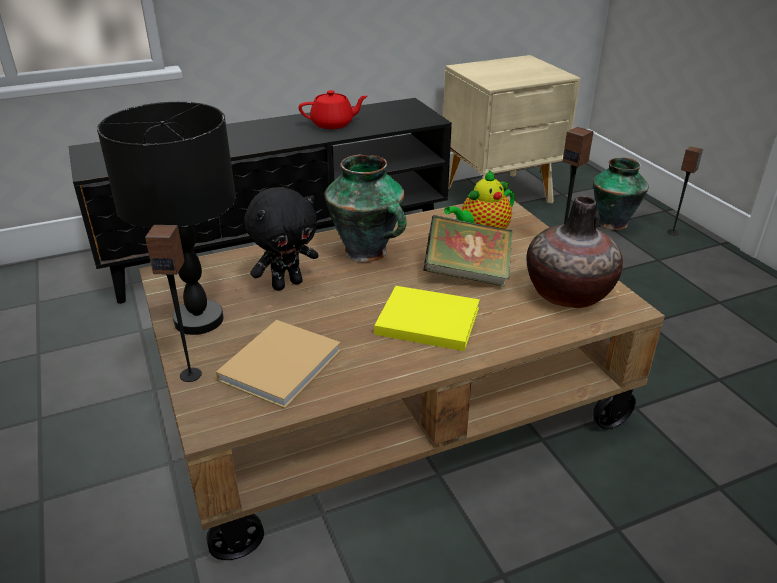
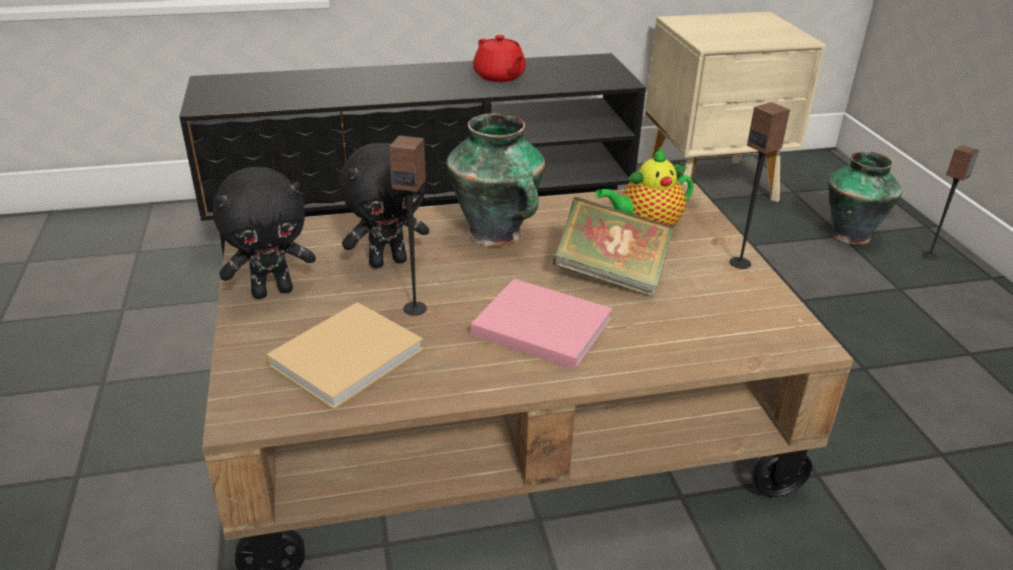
camera: 10 degrees right, 0 degrees up
black table lamp [97,102,236,335] -> black plush toy [213,167,316,299]
speaker [145,225,202,382] -> speaker moved to [389,135,427,316]
red teapot [299,90,368,129] -> red teapot turned 60 degrees clockwise [473,35,526,82]
yellow book [374,286,480,351] -> pink book [471,279,613,370]
vase [526,196,623,308] -> none

